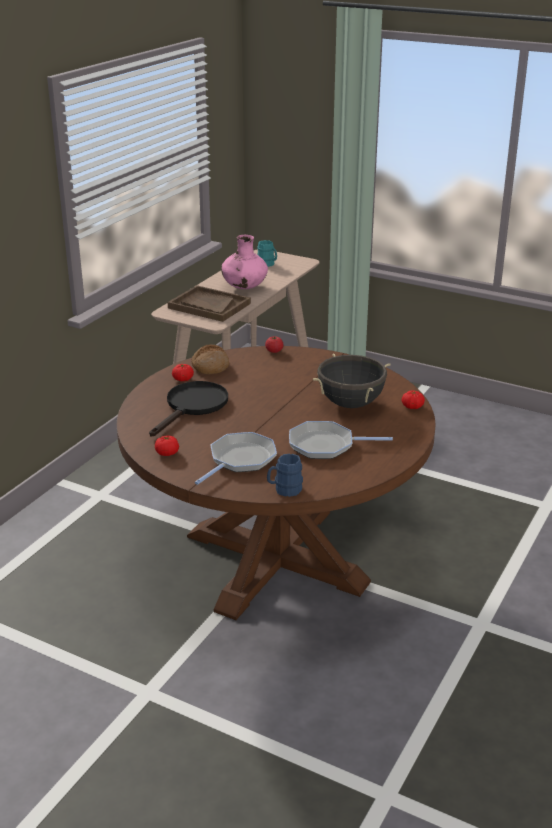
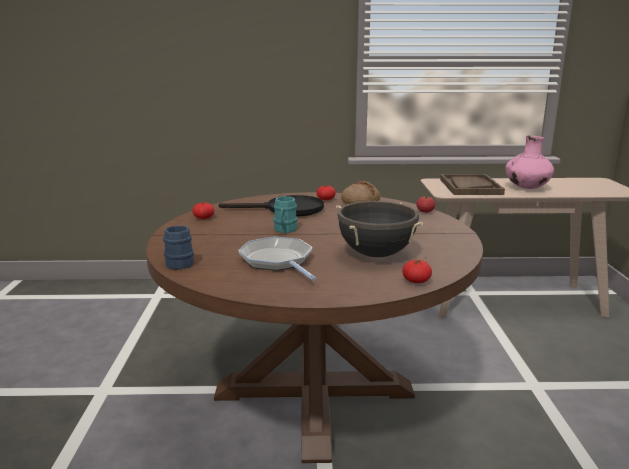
camera: 60 degrees right, 10 degrees down
frying pan [195,432,277,485] -> none
turquoise mug [257,240,277,267] -> turquoise mug moved to [273,196,298,233]

